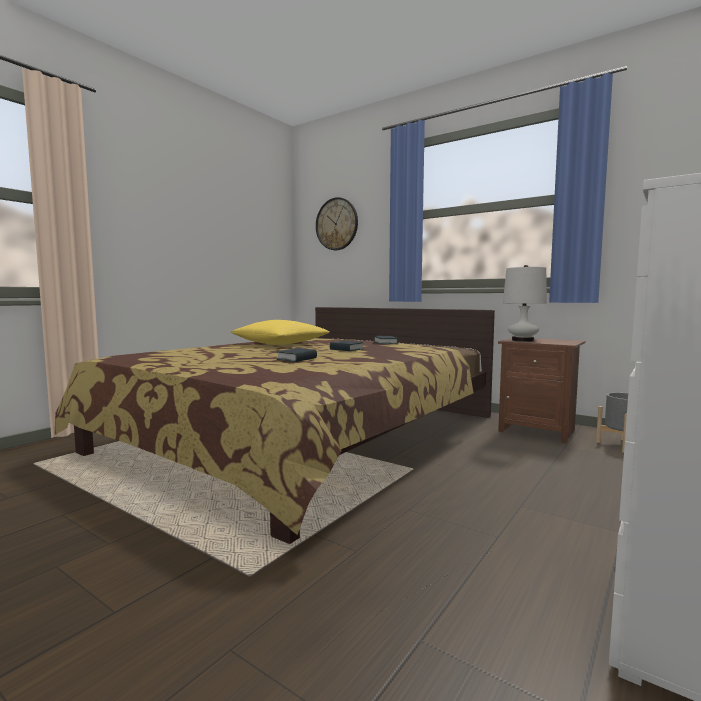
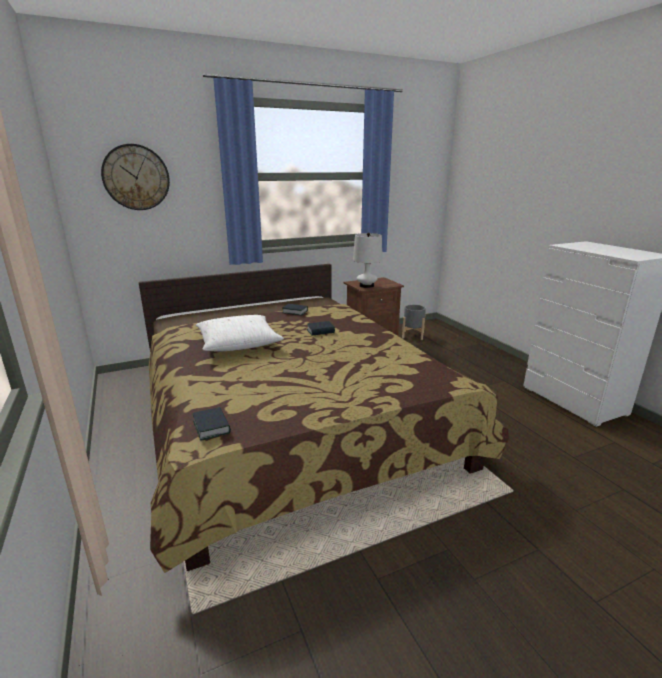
camera: 60 degrees left, 15 degrees up
yellow pillow [231,320,330,345] -> white pillow [196,315,284,351]
book [276,348,317,362] -> book moved to [193,407,231,441]

